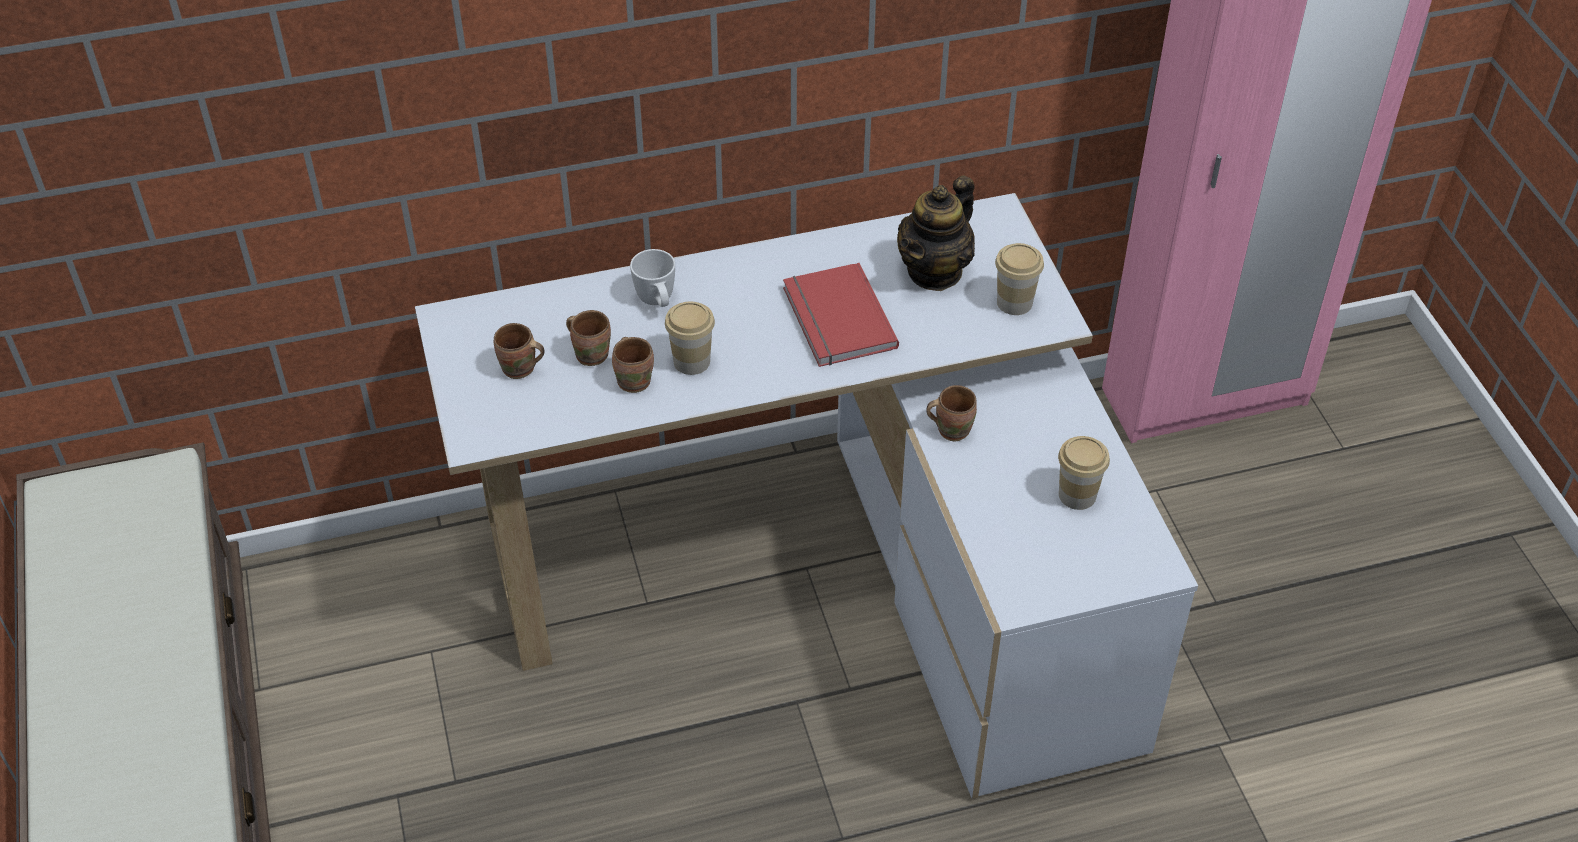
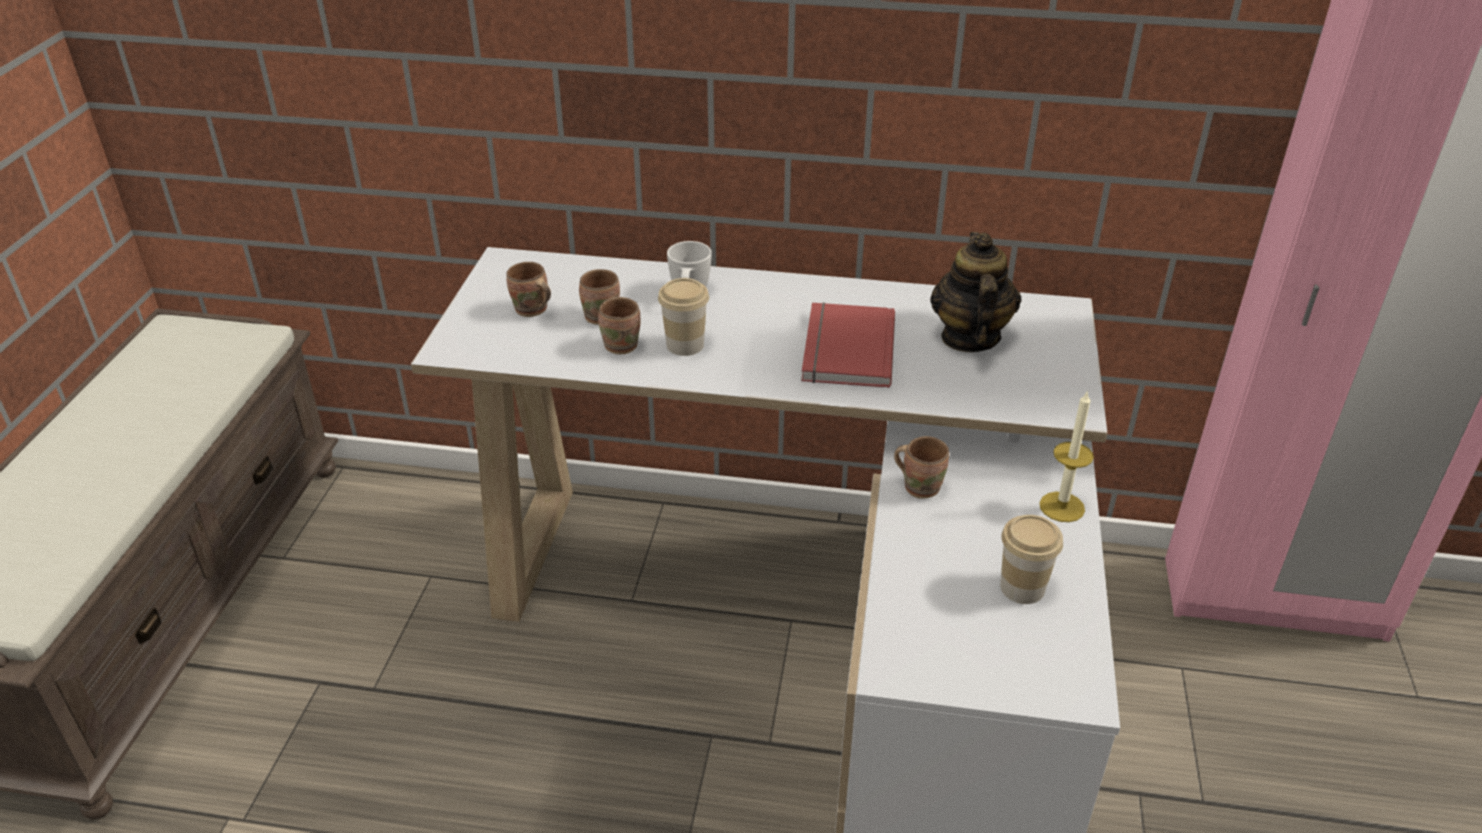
camera: 25 degrees right, 10 degrees down
teapot [897,175,975,291] -> teapot turned 120 degrees clockwise [930,232,1021,352]
cup [995,243,1044,315] -> none
none -> candle [1039,390,1094,522]

